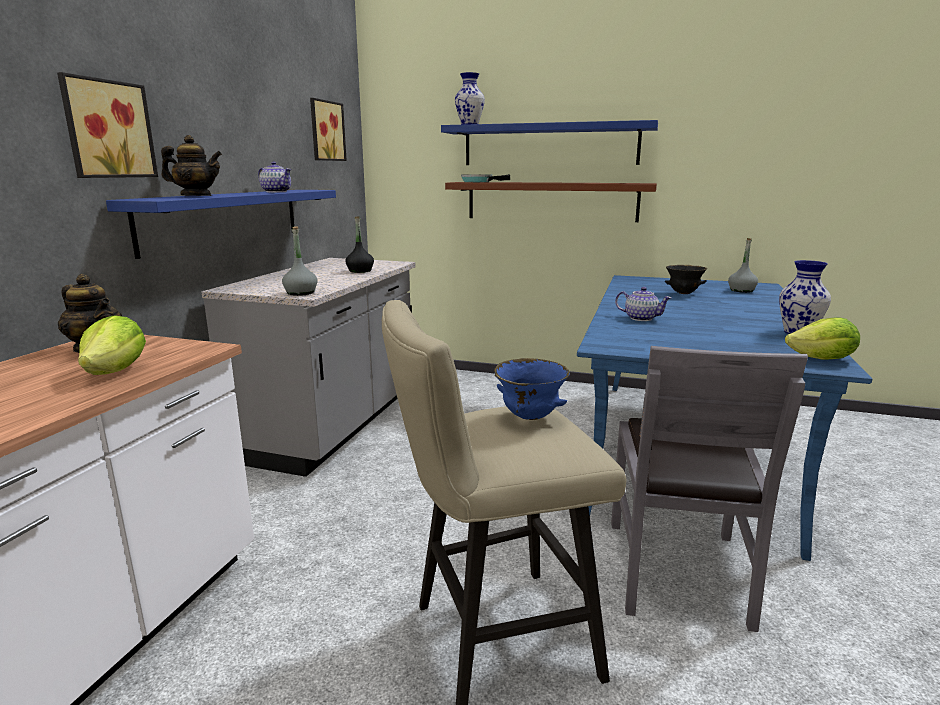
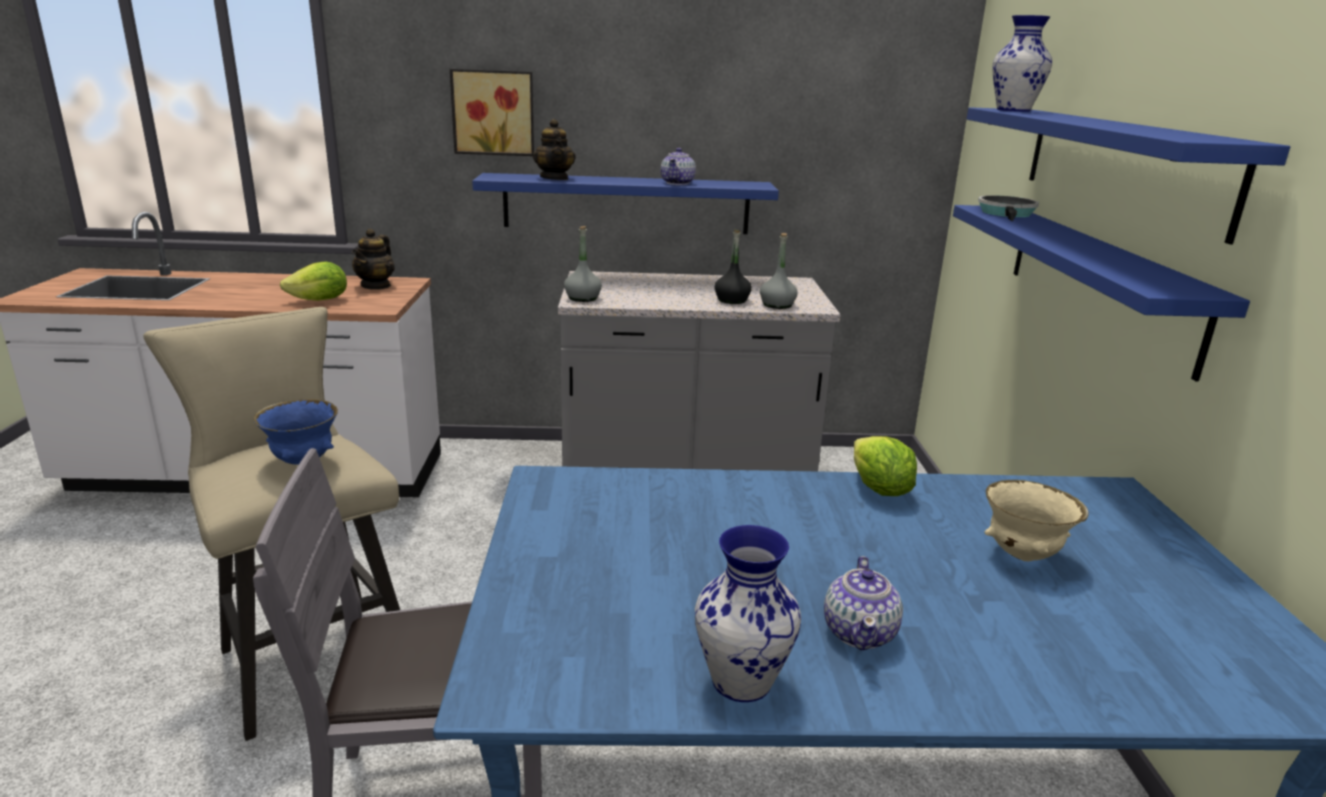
camera: 70 degrees right, 5 degrees up
picture [310,98,347,161] -> none
brown shelf [445,182,657,222] -> blue shelf [953,205,1250,381]
teapot [615,287,672,321] -> teapot moved to [824,556,903,650]
black bowl [665,265,707,294] -> beige bowl [984,480,1089,561]
grey bottle [728,238,758,293] -> grey bottle moved to [760,233,798,309]
lettuce [785,317,860,360] -> lettuce moved to [854,436,917,496]

